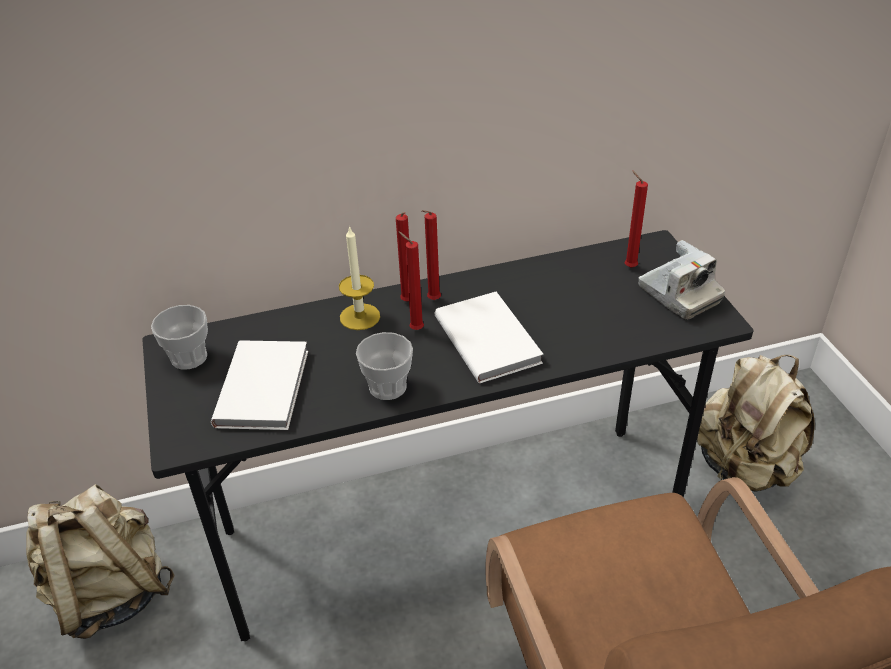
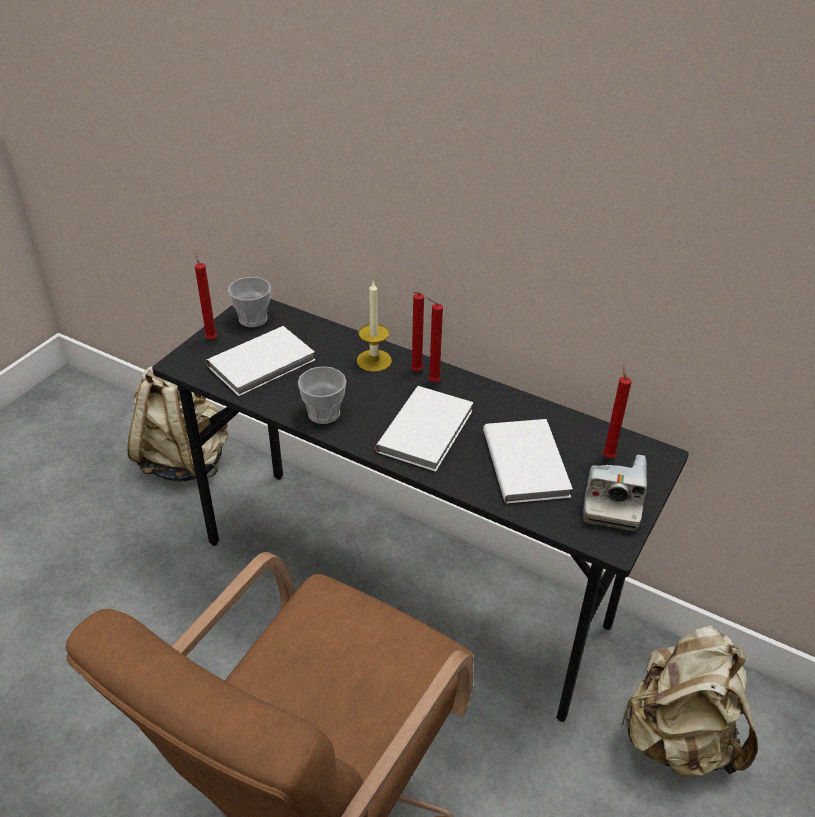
camera: 45 degrees right, 0 degrees up
red candle [399,232,424,330] -> red candle moved to [195,252,217,340]
none -> white book [483,419,573,503]

